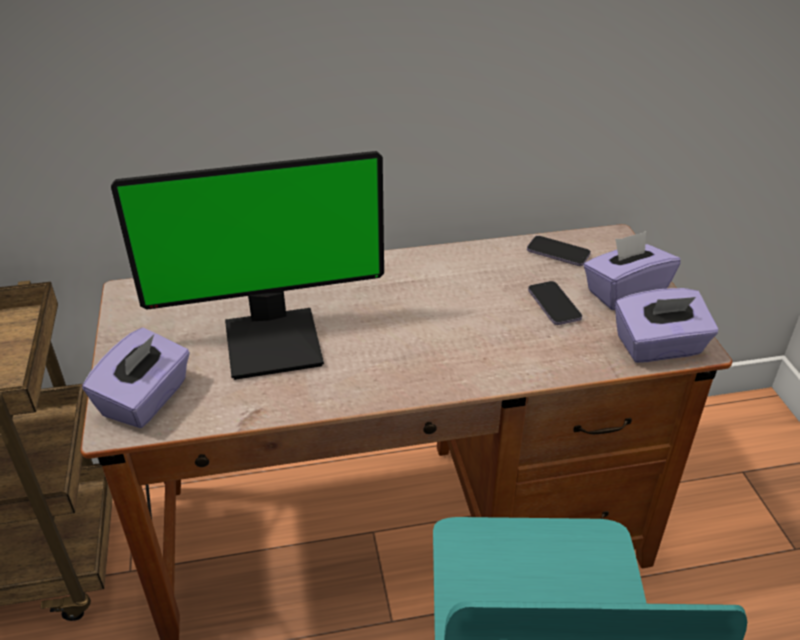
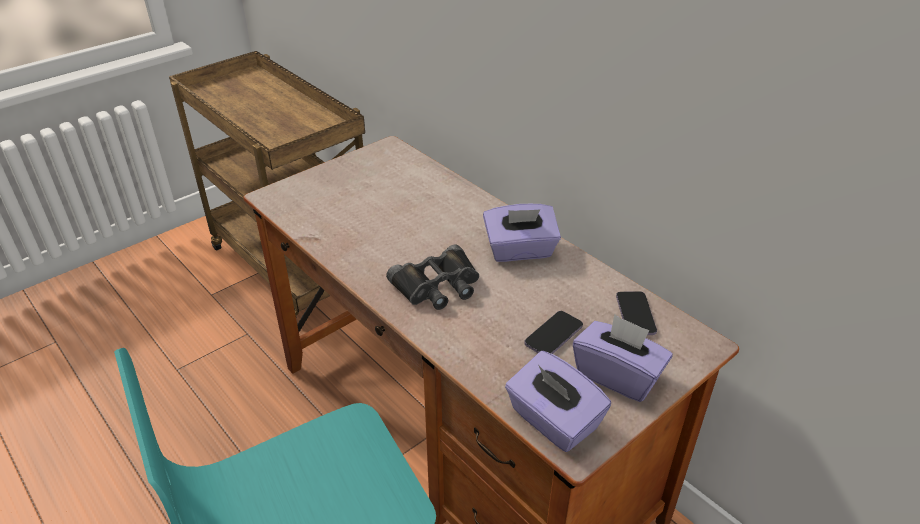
camera: 60 degrees right, 0 degrees up
purple tissue box [82,327,190,428] -> purple tissue box moved to [483,204,561,262]
monitor [111,151,384,380] -> none
none -> black binoculars [386,244,479,310]

